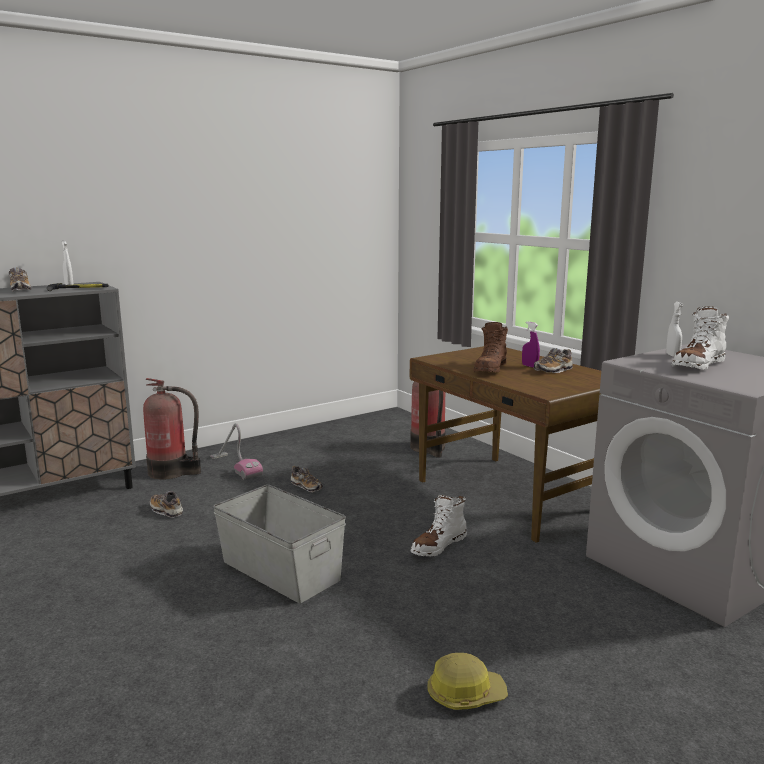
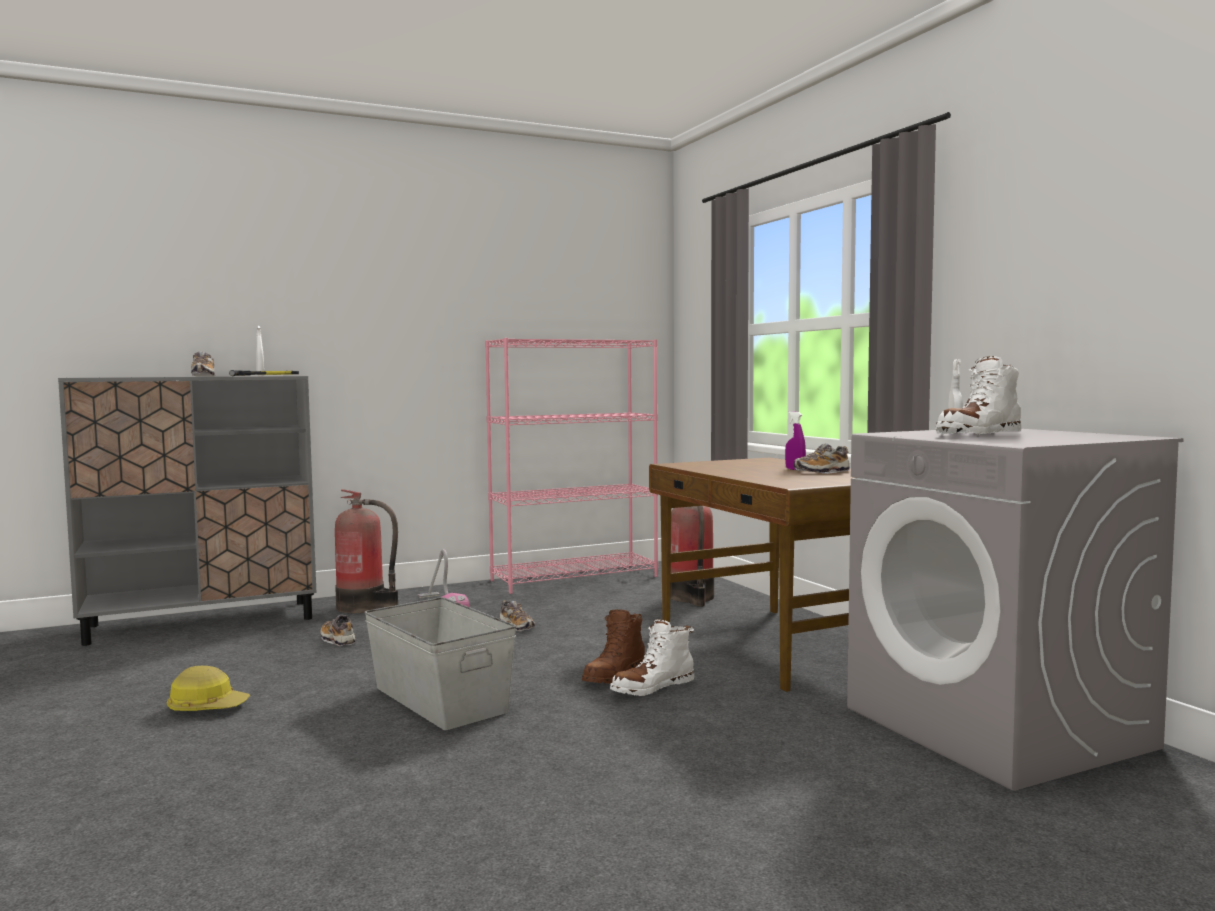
camera: 10 degrees right, 10 degrees down
hard hat [427,653,508,710] -> hard hat moved to [167,666,250,711]
brown boot [474,322,508,373] -> brown boot moved to [582,609,645,684]
none -> pink bookcase [485,338,658,594]

